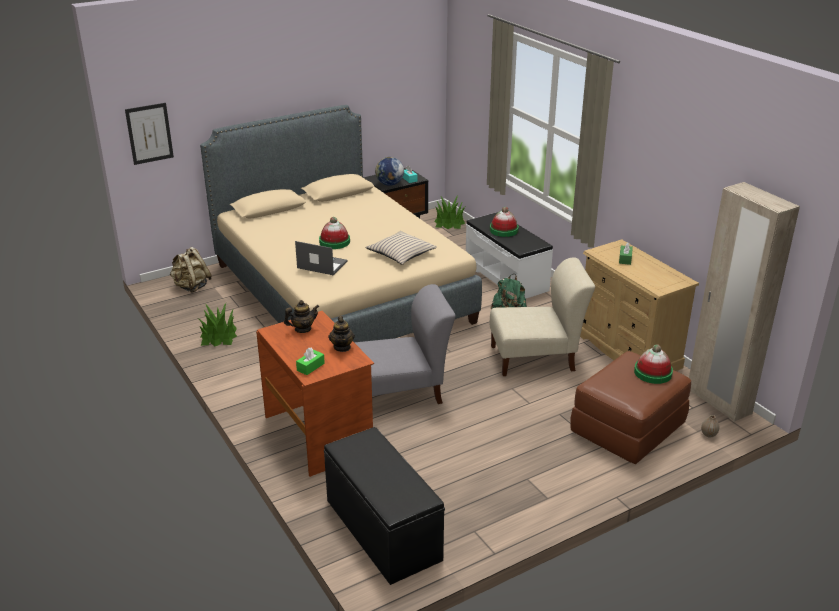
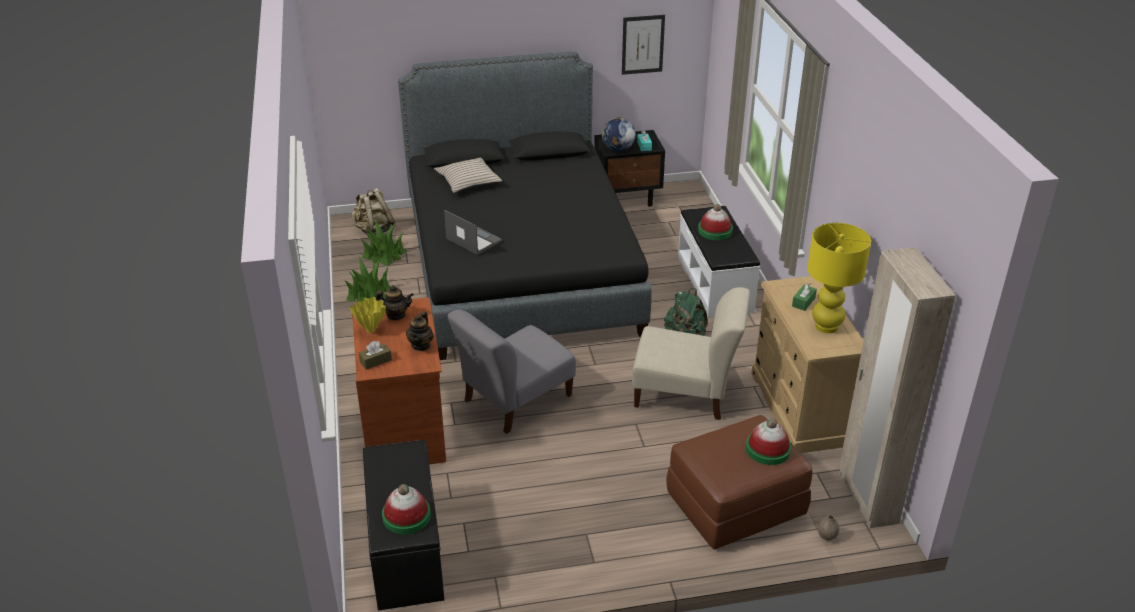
camera: 20 degrees right, 5 degrees up
picture [125,103,174,165] -> picture moved to [622,15,665,75]
beige bed [200,105,482,342] -> black bed [398,52,652,360]
green tissue box [296,348,325,375] -> brown tissue box [359,341,392,370]
hat [319,217,350,249] -> hat moved to [382,484,431,534]
grey chair [354,284,456,404] -> grey chair turned 135 degrees clockwise [448,310,576,434]
beige pillow [365,231,437,265] -> beige pillow moved to [434,158,502,193]
potted plant [434,195,465,229] -> potted plant moved to [360,219,406,266]
none -> yellow vase [350,297,386,333]
none -> yellow table lamp [807,223,871,333]

